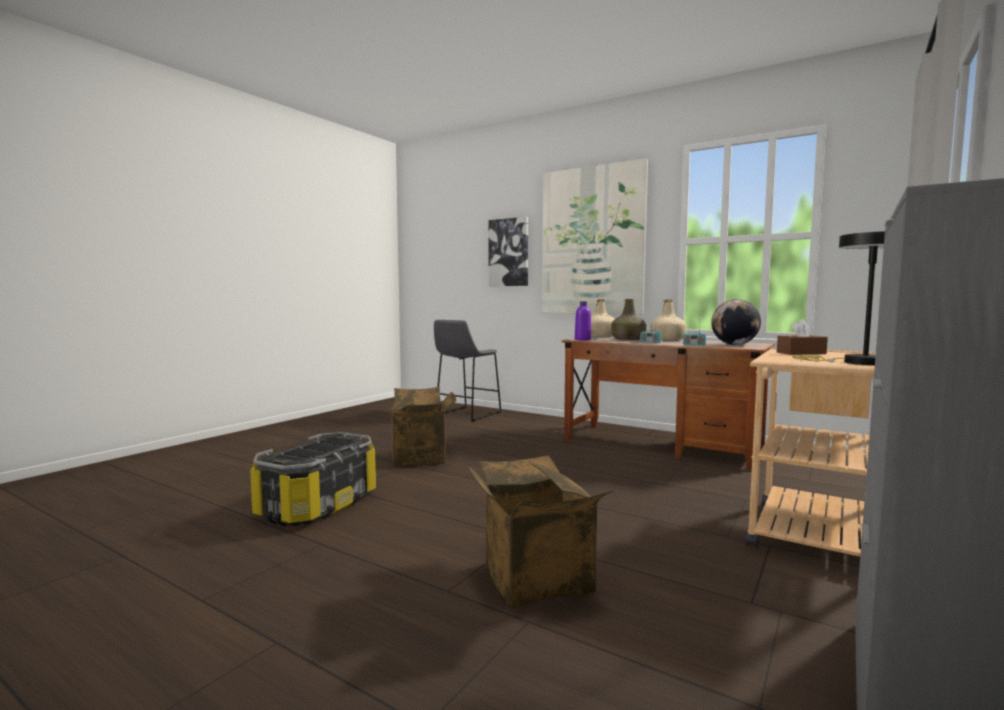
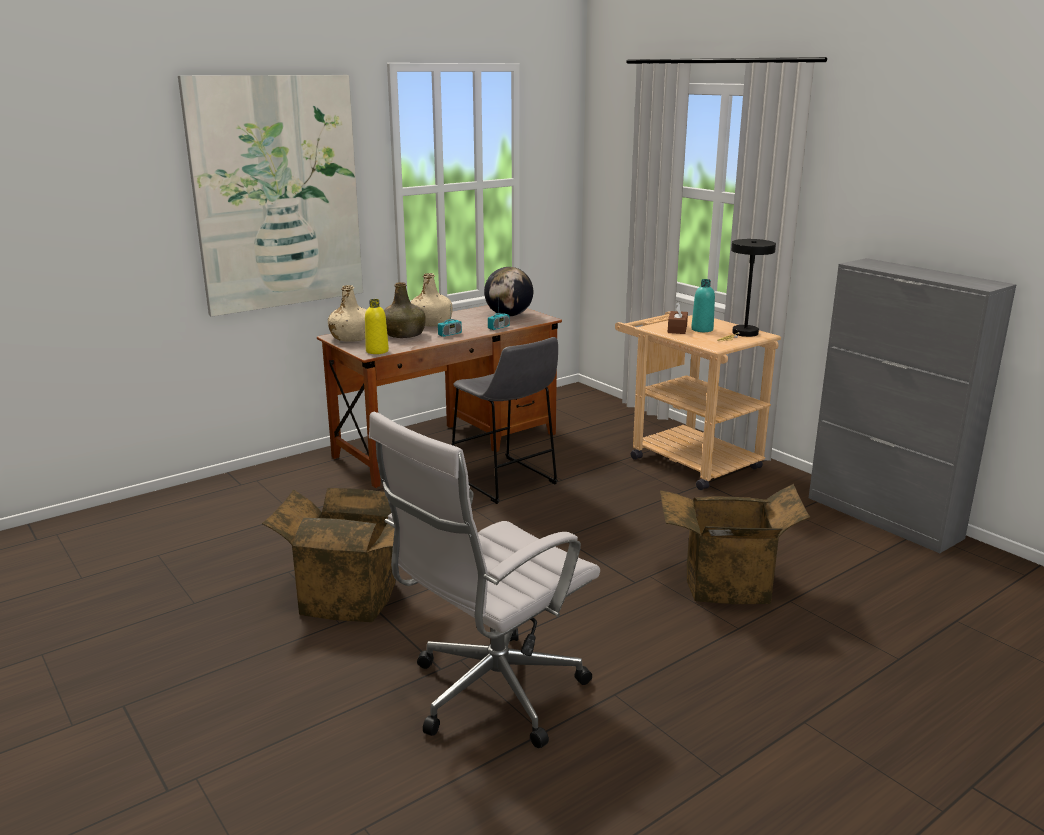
camera: 70 degrees left, 15 degrees up
storage box [250,432,376,526] -> white office chair [369,412,600,748]
grey stool [434,320,502,422] -> grey stool moved to [452,337,558,504]
picture [488,217,528,286] -> none
purple bottle [575,301,591,340] -> yellow bottle [365,299,389,354]
none -> turquoise bottle [691,279,715,332]

